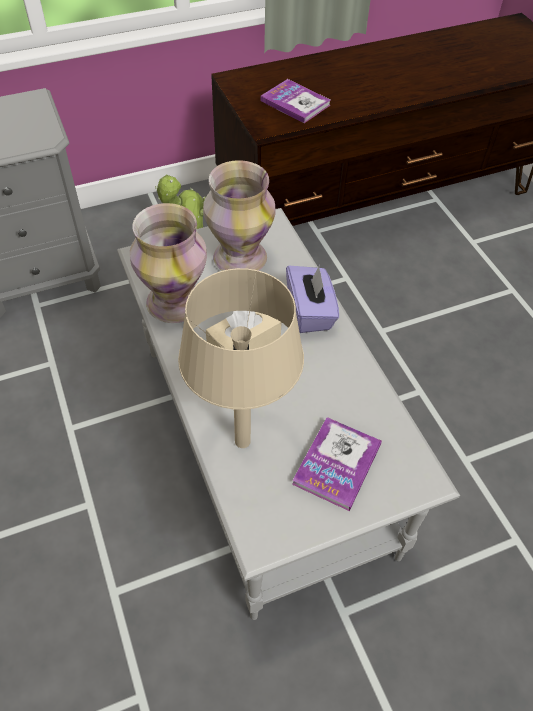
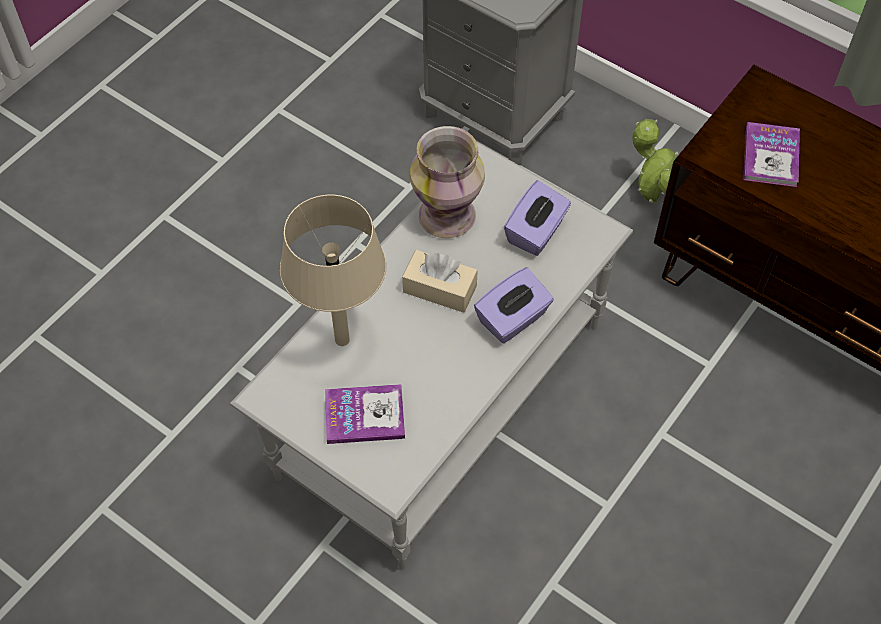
camera: 60 degrees right, 5 degrees up
vase [203,160,276,271] -> purple tissue box [504,180,571,256]

